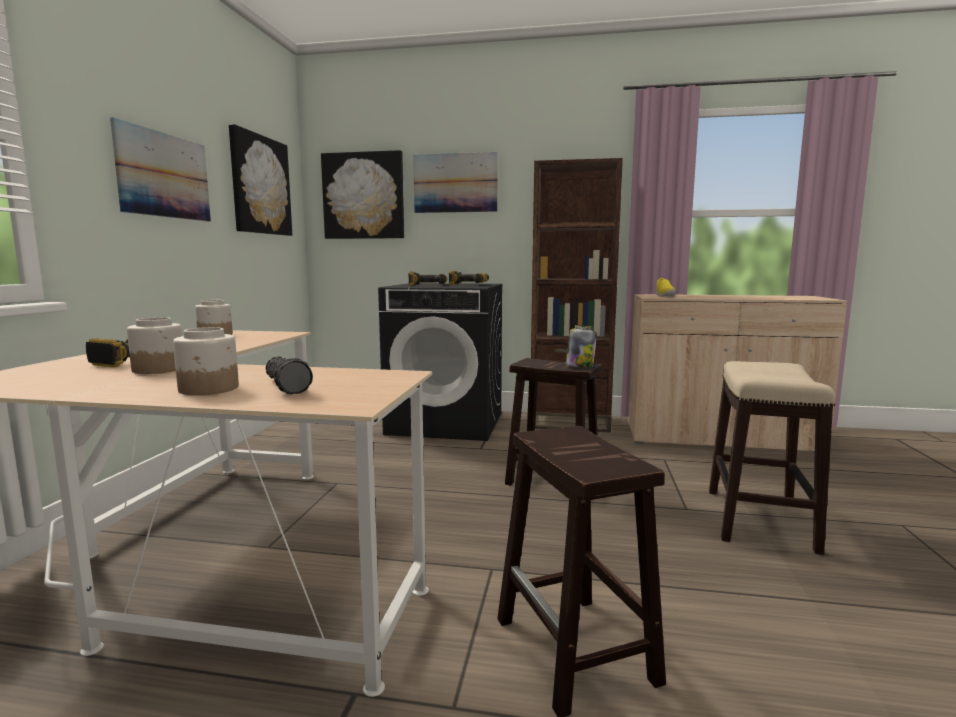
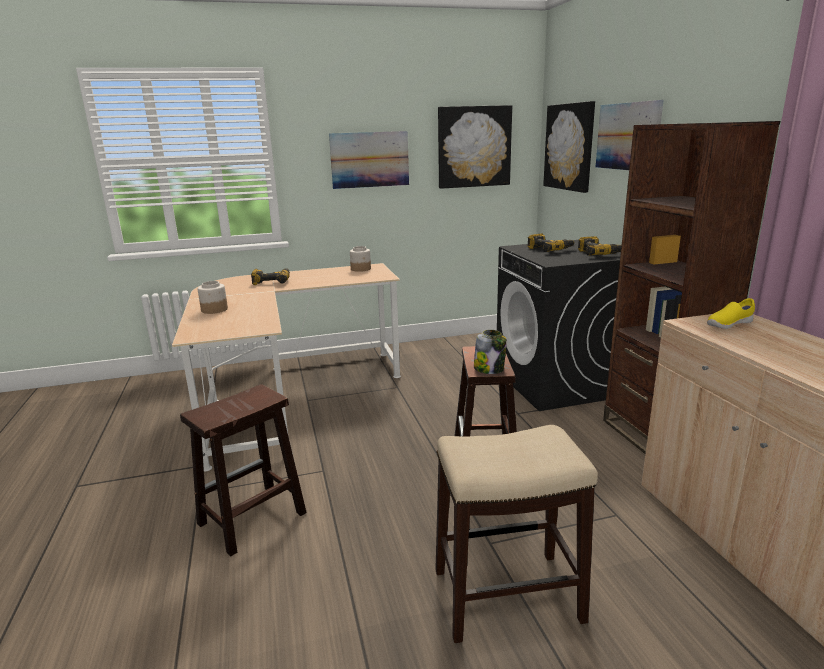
camera: 65 degrees right, 10 degrees up
jar [127,317,182,374] -> none
flashlight [266,357,313,394] -> none

